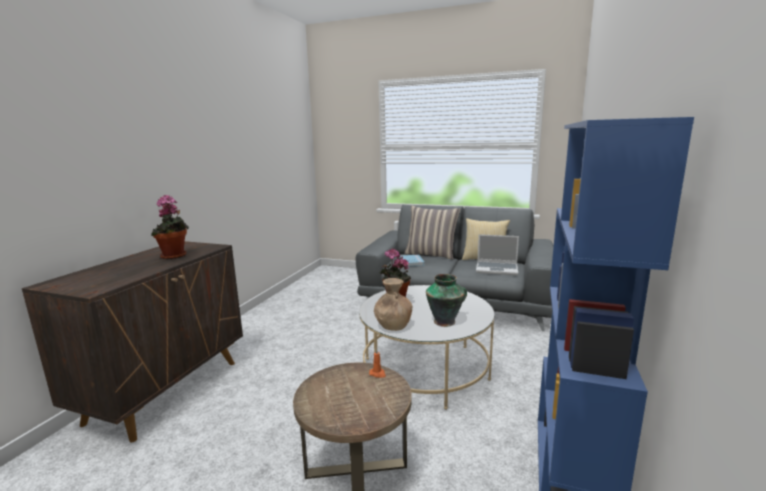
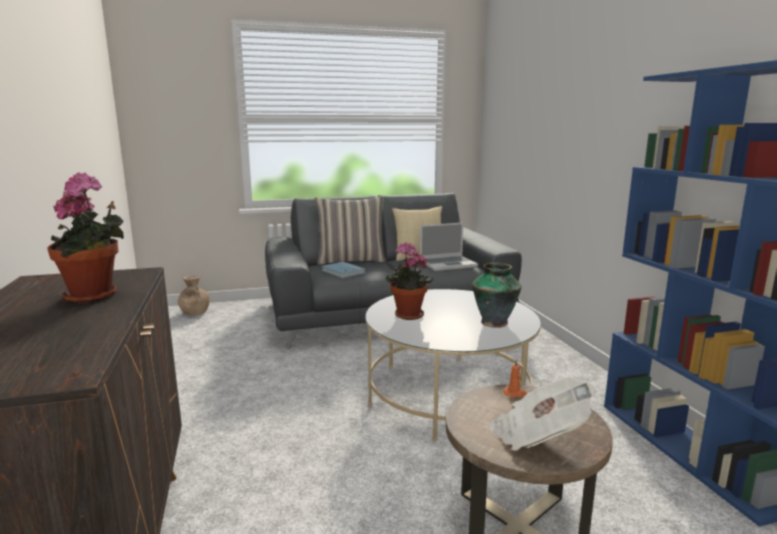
camera: 35 degrees left, 0 degrees up
brown vase [374,278,412,331] -> brown vase moved to [178,276,210,315]
none -> newspaper [488,378,596,451]

